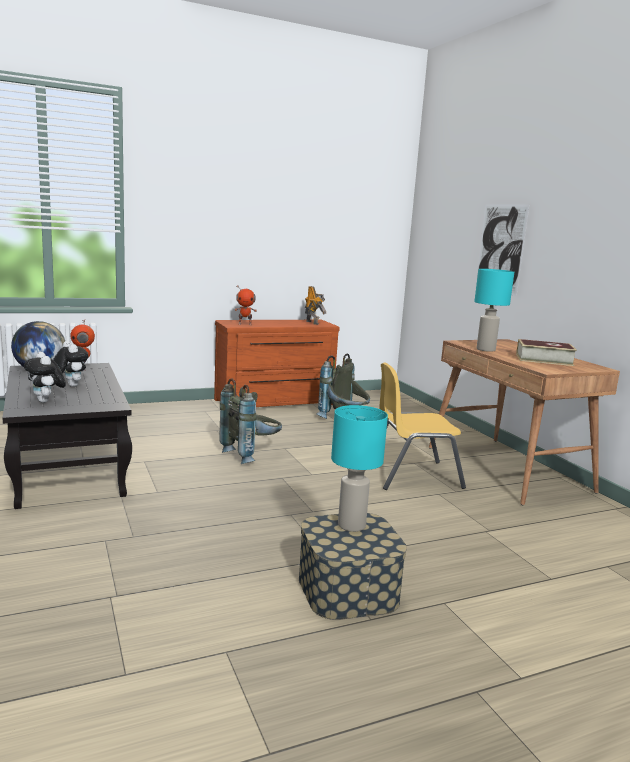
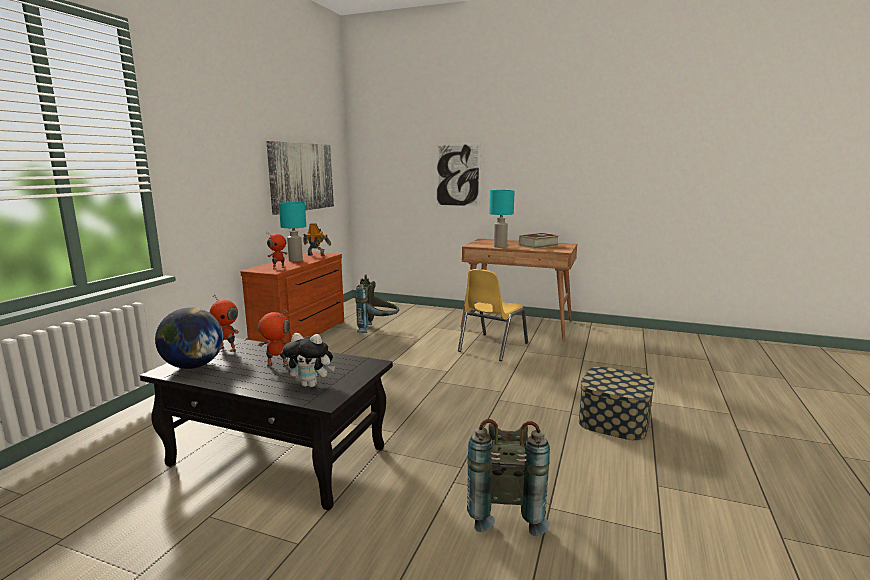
camera: 45 degrees left, 0 degrees up
plush toy [53,341,89,387] -> toy robot [258,310,290,367]
grey backpack [219,378,282,464] -> grey backpack moved to [467,419,550,536]
turquoise table lamp [331,405,388,532] -> turquoise table lamp moved to [279,202,306,262]
none -> picture [266,141,334,215]

